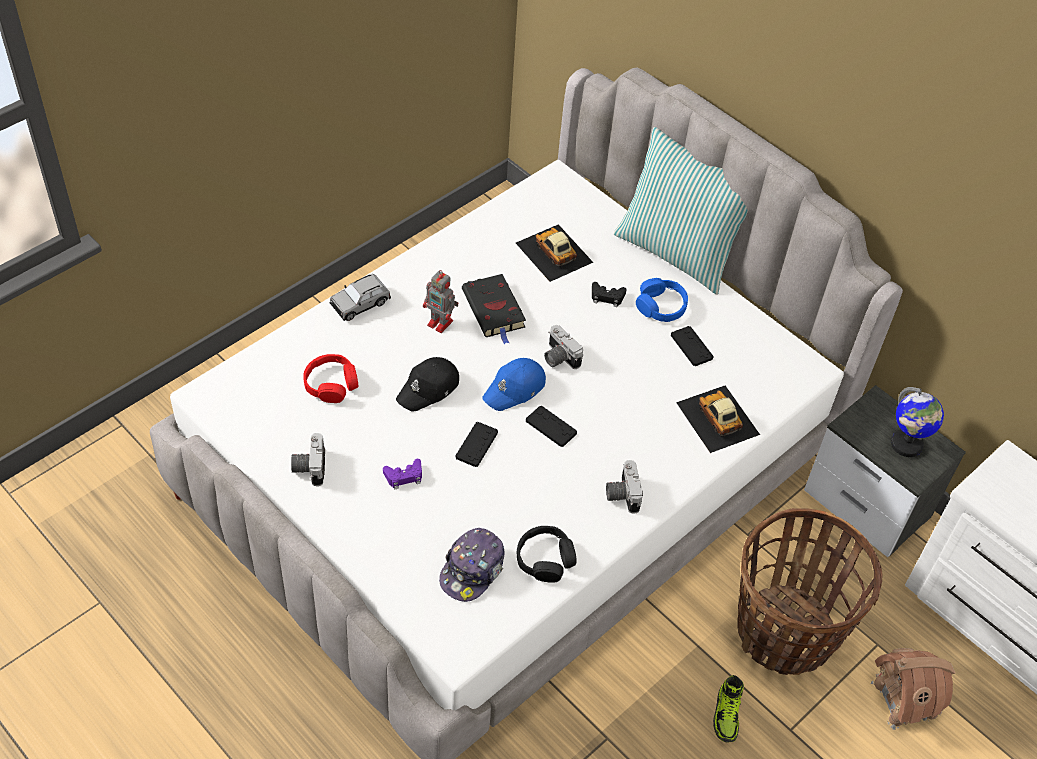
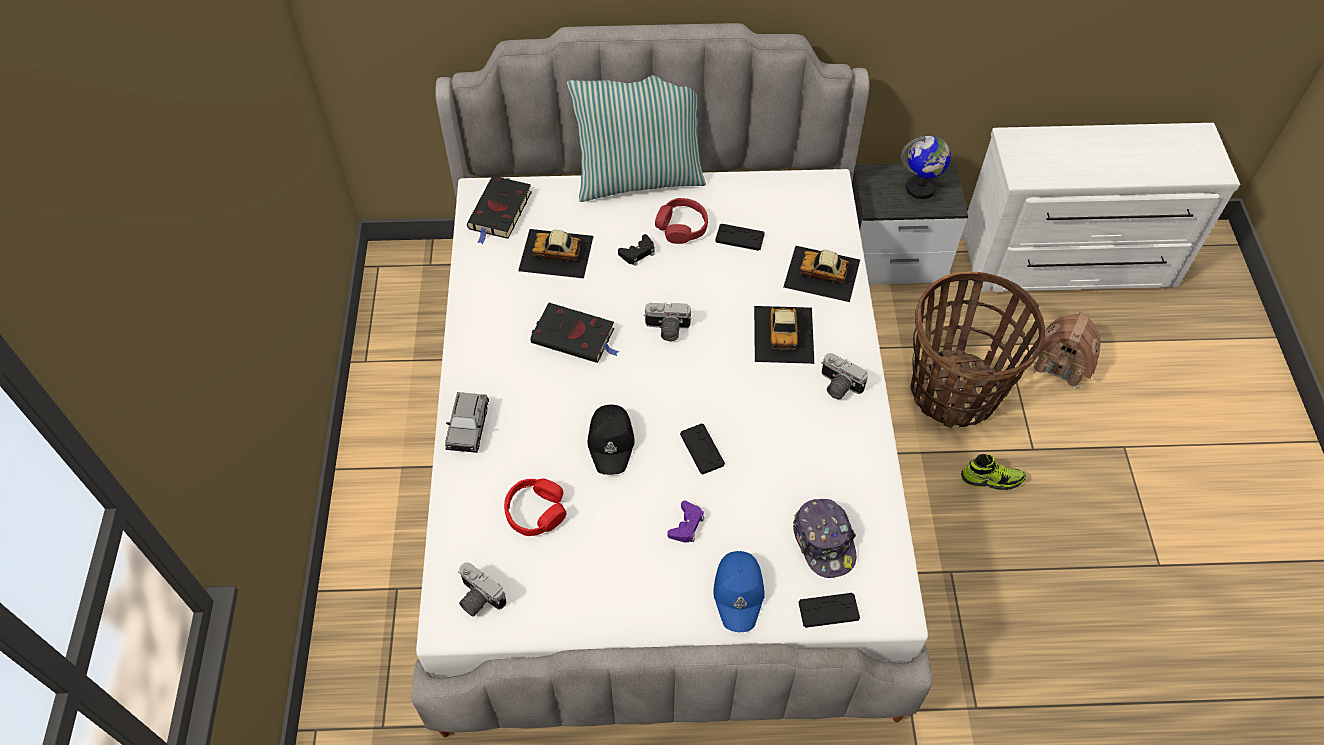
camera: 45 degrees left, 5 degrees up
camera [291,433,325,486] -> camera moved to [458,562,507,617]
toy robot [423,270,458,333] -> none
blue cap [482,358,546,411] -> blue cap moved to [714,551,765,632]
black headphones [517,526,577,583] -> none
black game controller [526,406,577,447] -> black game controller moved to [798,593,860,628]
blue headphones [636,278,688,322] -> red headphones [655,198,708,244]
shoe [713,675,744,743] -> shoe turned 45 degrees counterclockwise [961,454,1026,490]
none -> black book [467,176,532,245]
none -> toy car [754,306,814,364]

